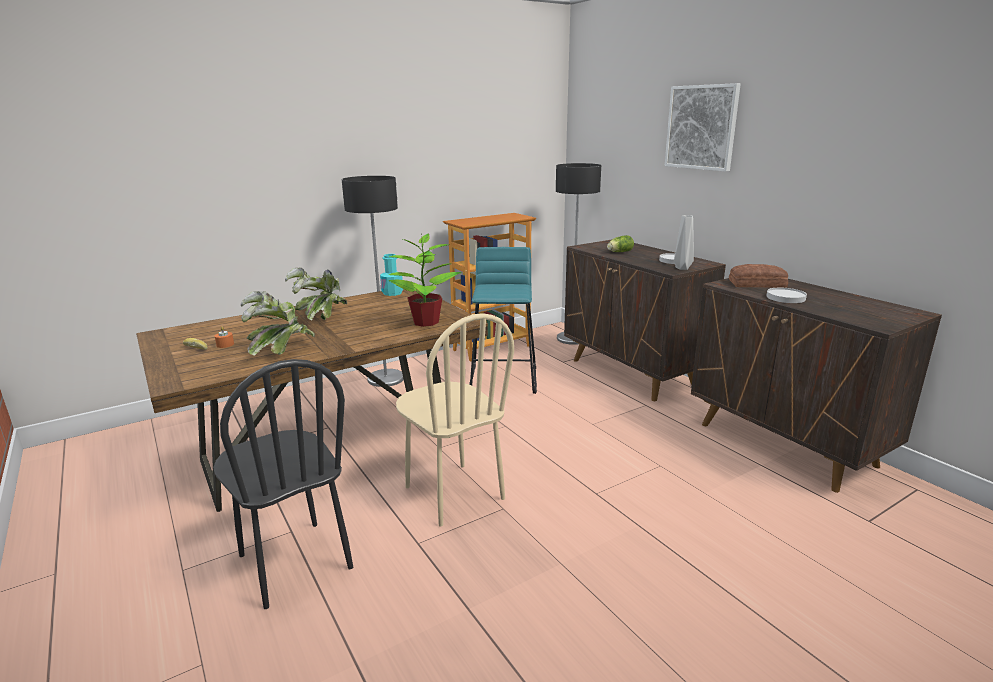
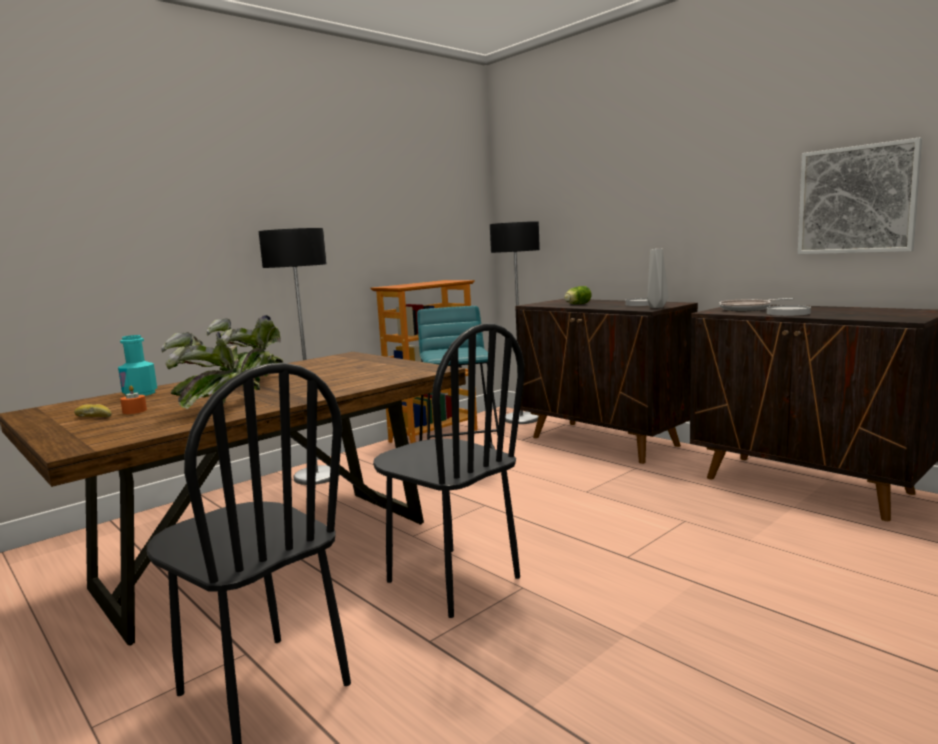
camera: 10 degrees left, 10 degrees down
turquoise bottle [380,254,403,296] -> turquoise bottle moved to [118,335,157,396]
potted plant [389,232,461,327] -> none
beige chair [396,313,514,527] -> black chair [373,323,524,618]
picture [665,83,741,172] -> picture moved to [798,137,922,254]
bread [729,264,788,288] -> frying pan [719,298,794,311]

